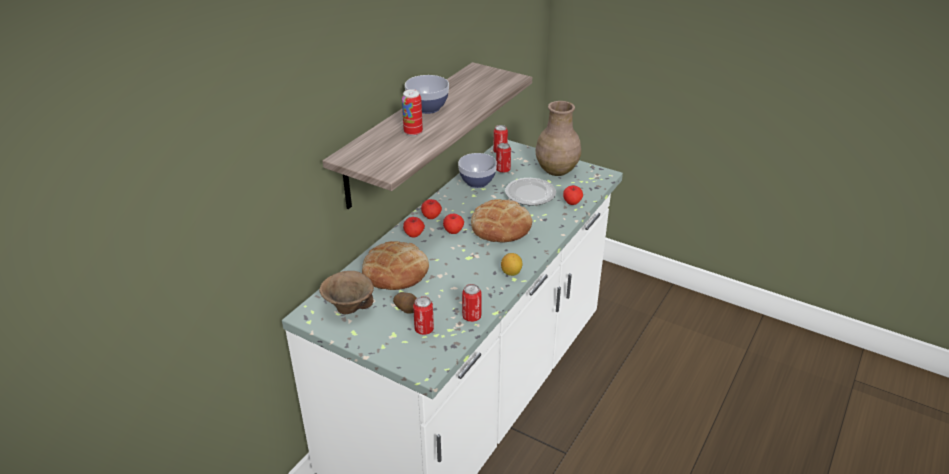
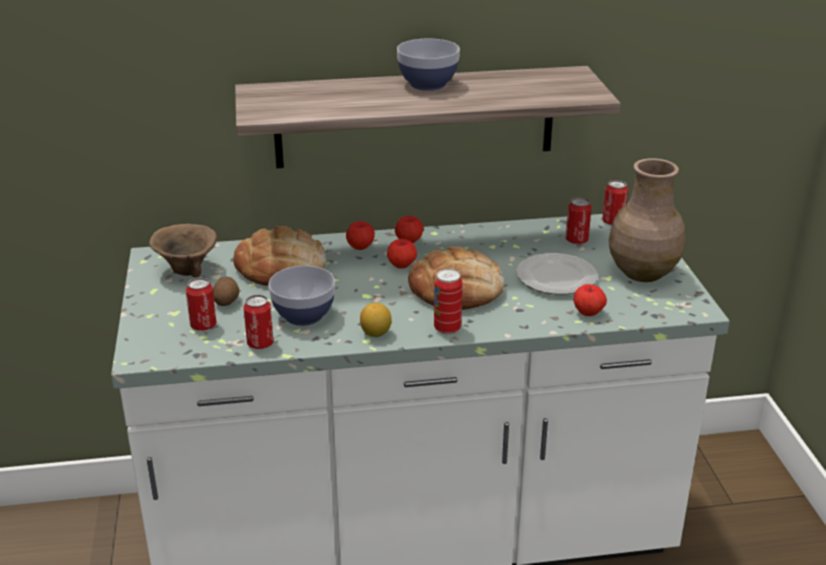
camera: 50 degrees right, 5 degrees down
can [402,89,423,136] -> can moved to [434,269,462,335]
bowl [458,153,497,188] -> bowl moved to [268,266,335,326]

